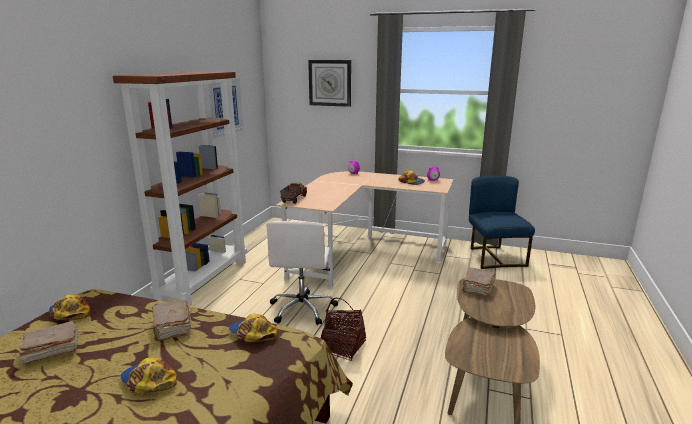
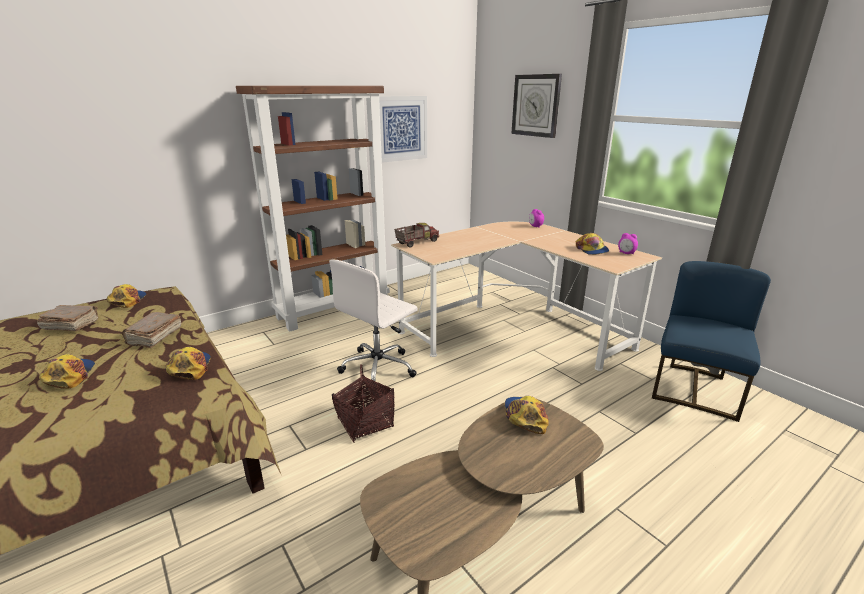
camera: 35 degrees right, 5 degrees up
brown book [462,268,496,297] -> cap [505,396,549,434]

